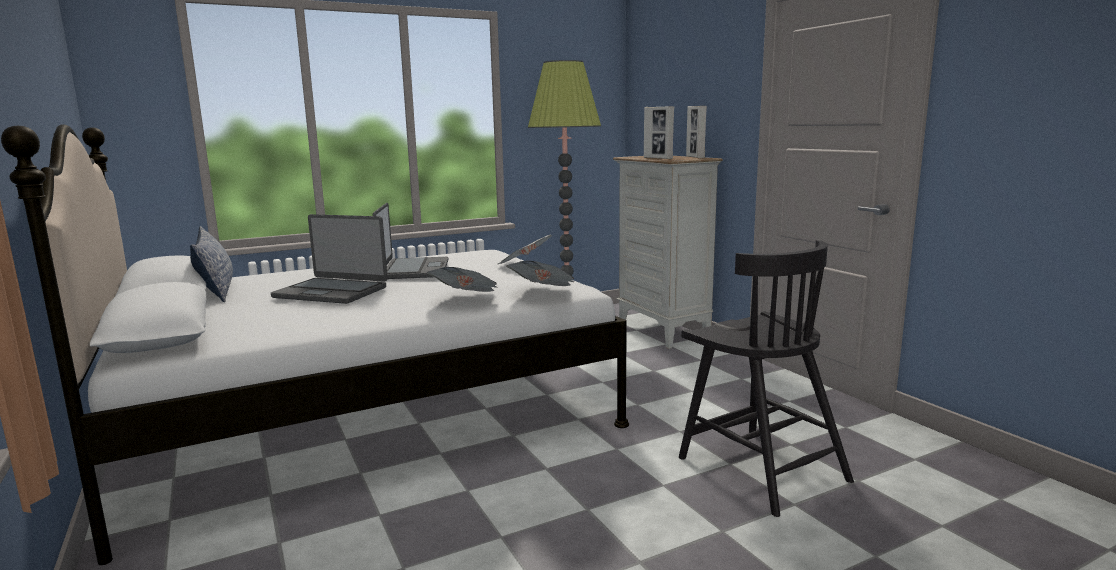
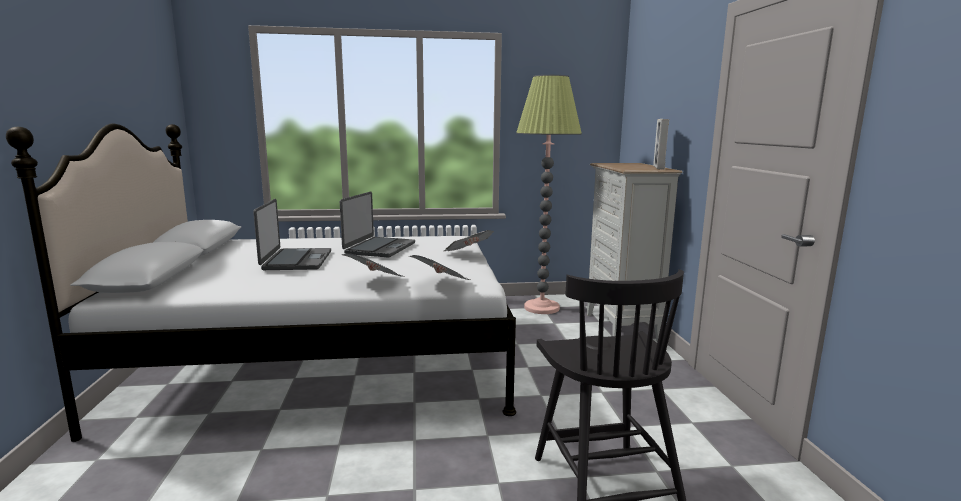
camera: 20 degrees right, 0 degrees up
pillow [190,226,233,302] -> none
laptop [271,214,388,304] -> laptop turned 135 degrees counterclockwise [253,199,331,270]
picture frame [644,106,674,159] -> none

